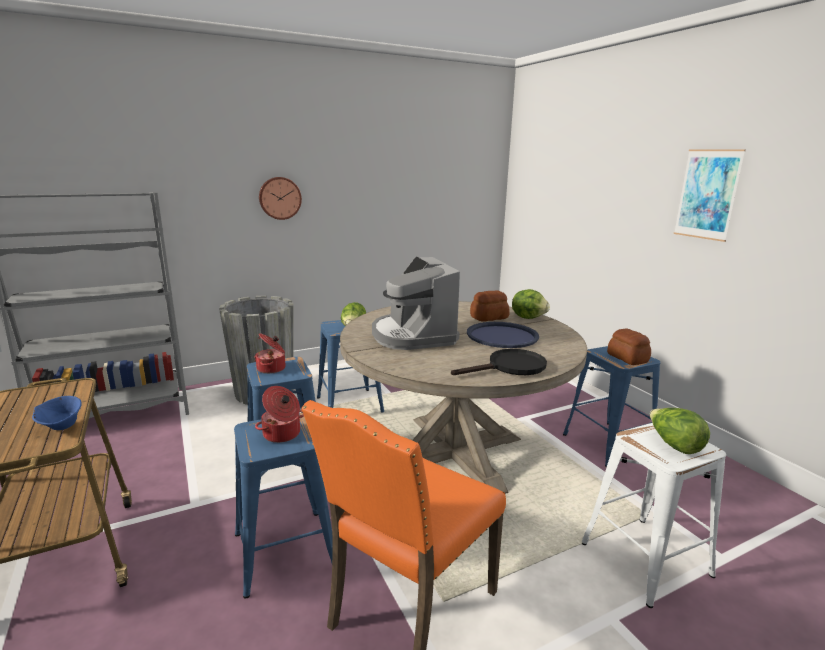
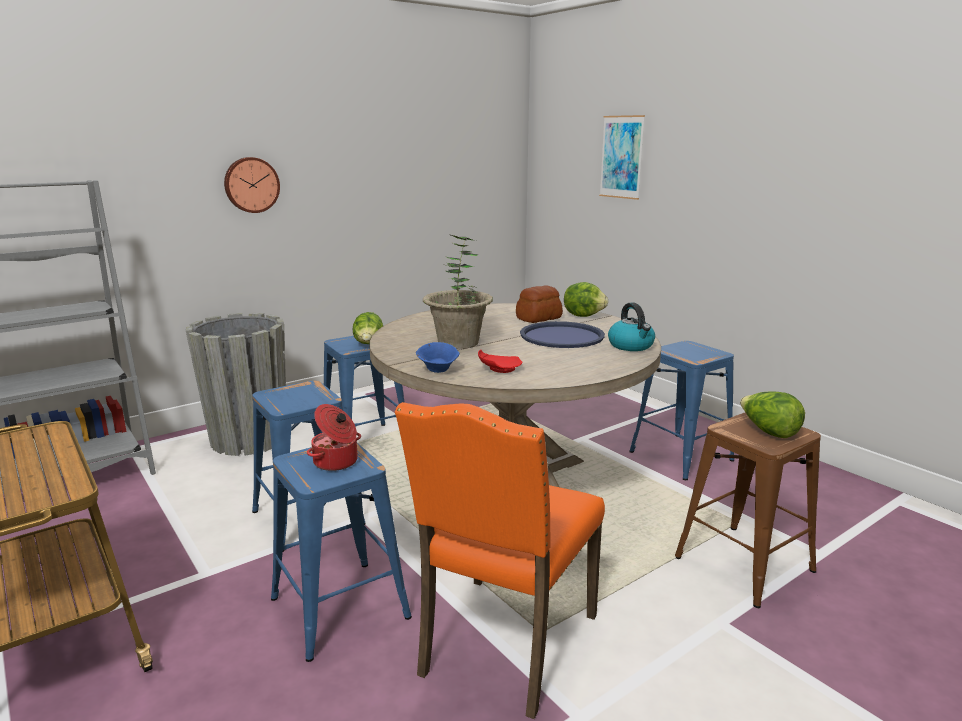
camera: 10 degrees left, 0 degrees up
blue bowl [32,396,82,430] -> blue bowl moved to [416,342,460,373]
cooking pot [254,333,286,374] -> none
coffee machine [372,256,460,350] -> potted plant [423,235,493,349]
black frying pan [451,349,547,375] -> none
white stool [582,423,726,608] -> brown stool [675,413,821,608]
bread [607,329,651,365] -> none
picture [674,149,746,242] -> picture moved to [599,115,645,200]
none -> red plate [478,350,522,373]
none -> kettle [608,303,655,351]

